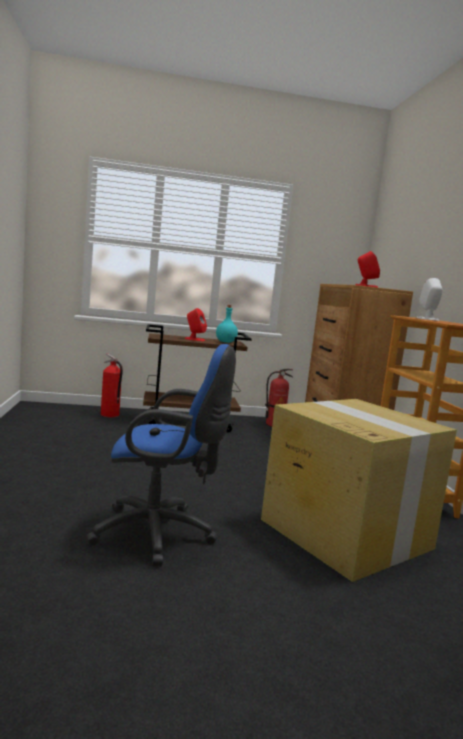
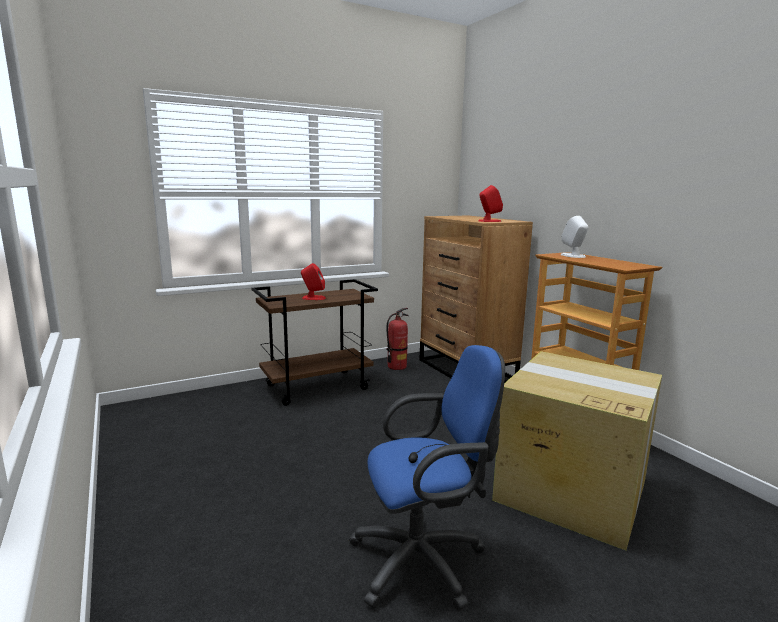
camera: 20 degrees left, 5 degrees up
fire extinguisher [101,354,123,417] -> none
turquoise bottle [216,305,238,343] -> none

